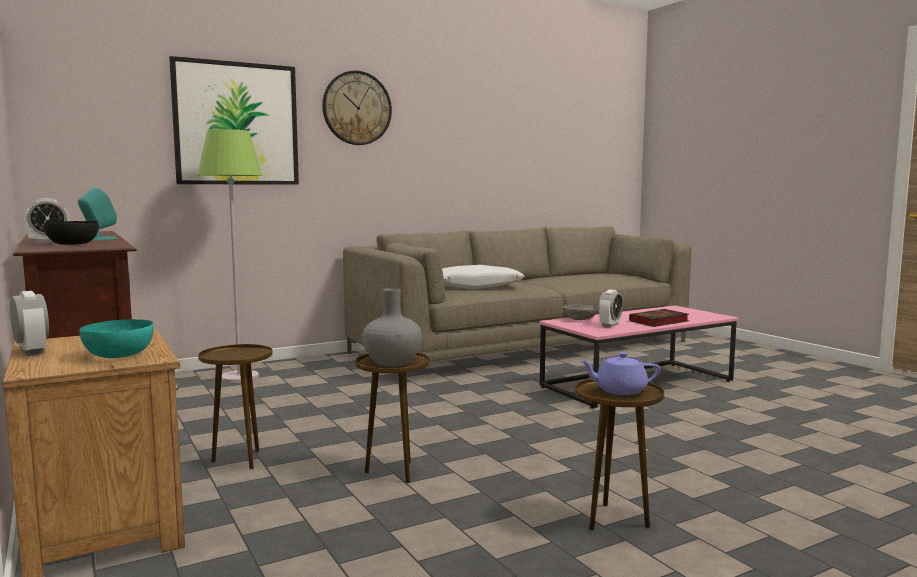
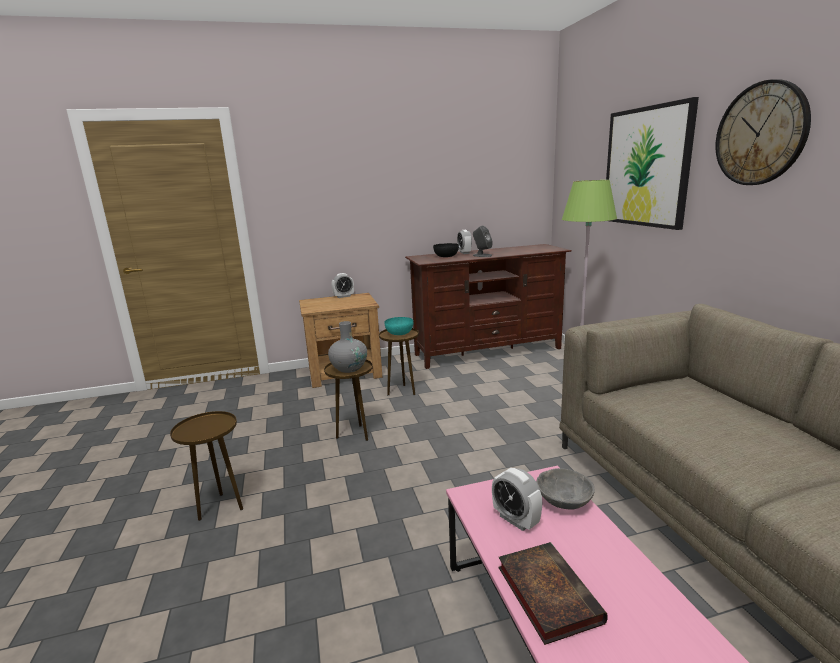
camera: 105 degrees right, 10 degrees up
turquoise speaker [78,188,117,241] -> grey speaker [473,226,493,257]
turquoise bowl [79,319,154,358] -> turquoise bowl moved to [384,317,413,335]
white pillow [442,265,525,289] -> none
purple teapot [580,352,660,395] -> none

